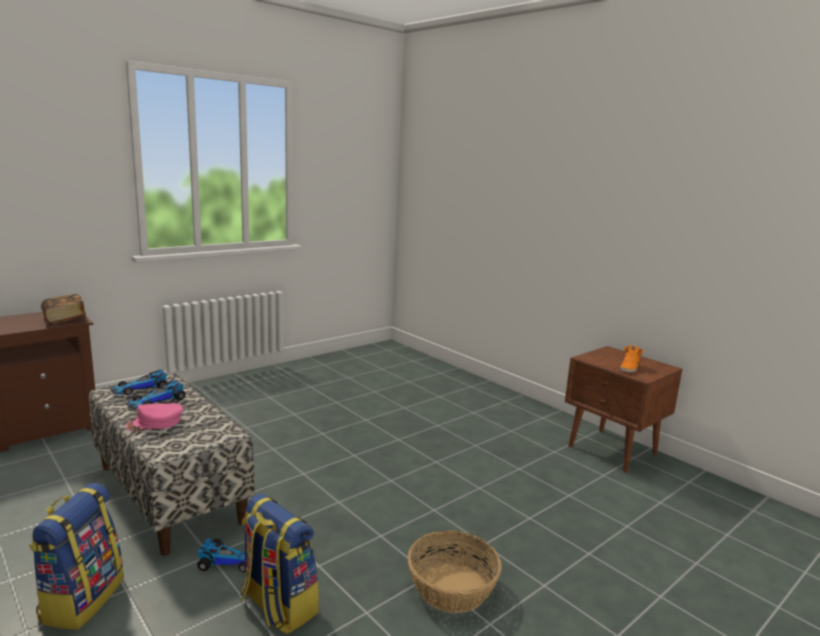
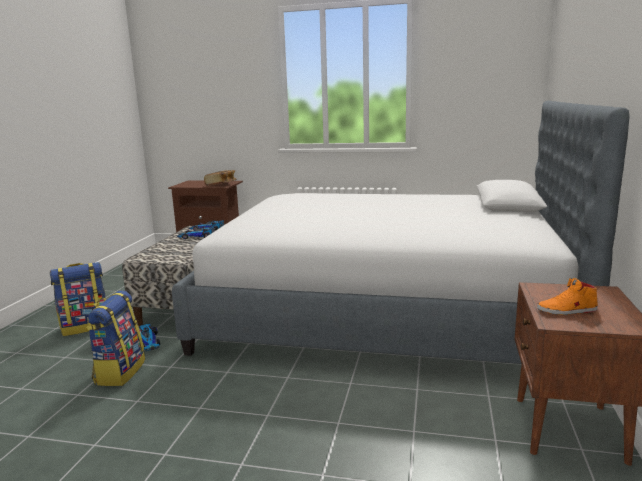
camera: 55 degrees right, 0 degrees up
pink cap [126,403,183,431] -> none
basket [407,531,502,613] -> none
none -> bed [172,101,630,364]

